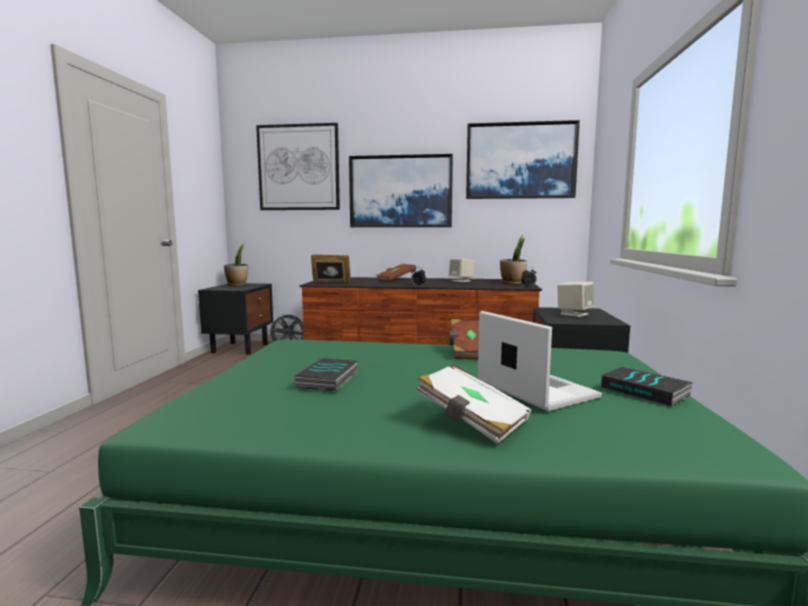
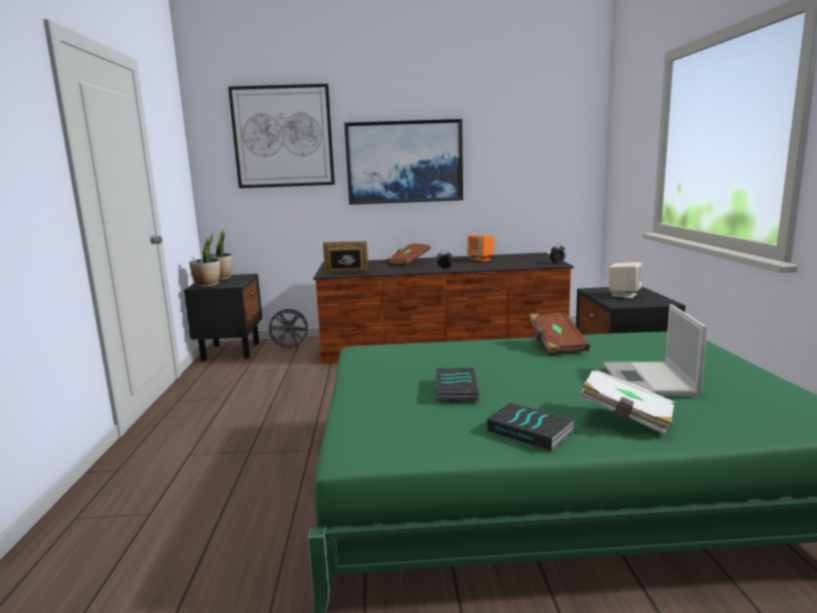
camera: 10 degrees left, 5 degrees up
beige speaker [449,258,475,282] -> orange speaker [467,235,494,262]
picture [466,120,580,199] -> none
laptop [478,311,602,411] -> laptop turned 135 degrees counterclockwise [604,304,707,396]
potted plant [500,235,527,284] -> potted plant moved to [189,232,220,288]
book [601,367,693,406] -> book moved to [487,402,575,451]

